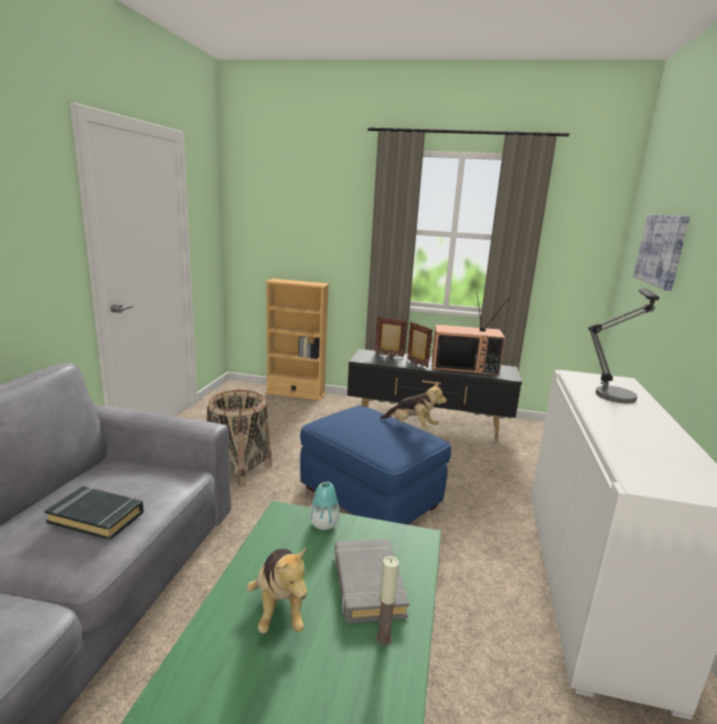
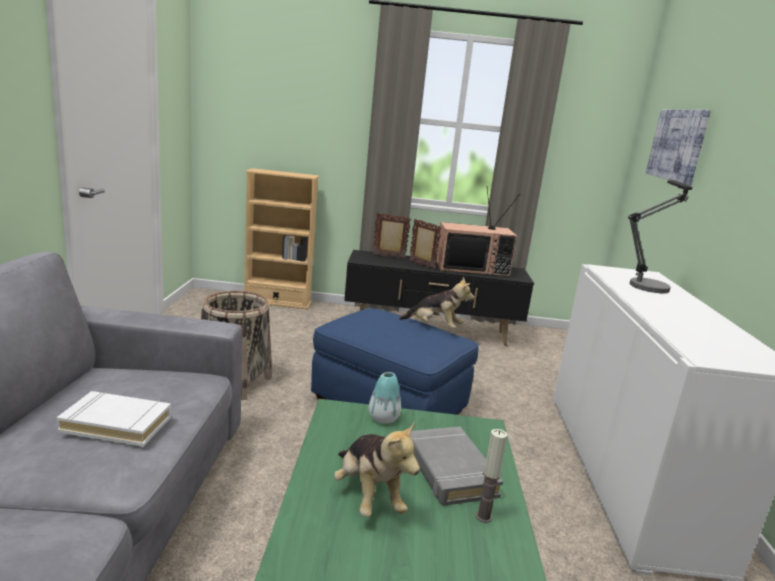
camera: 10 degrees left, 0 degrees up
black book [45,486,144,540] -> white book [56,391,171,447]

